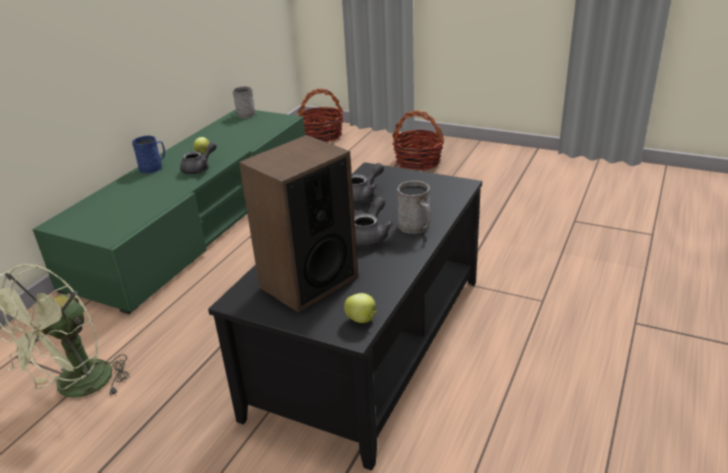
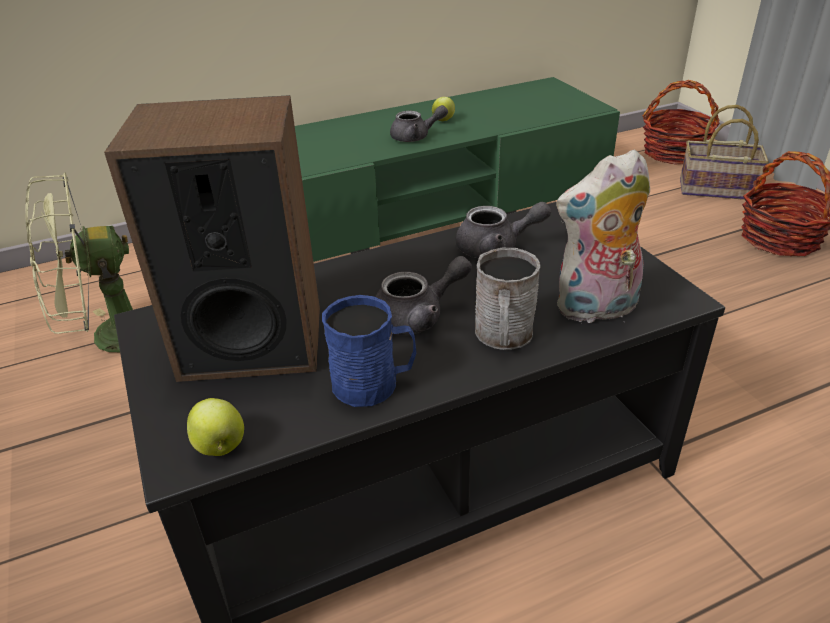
camera: 40 degrees right, 5 degrees up
blue mug [132,136,165,173] -> blue mug moved to [322,295,416,407]
grey mug [232,86,256,118] -> none
none -> plush toy [556,149,650,324]
none -> basket [680,105,769,200]

